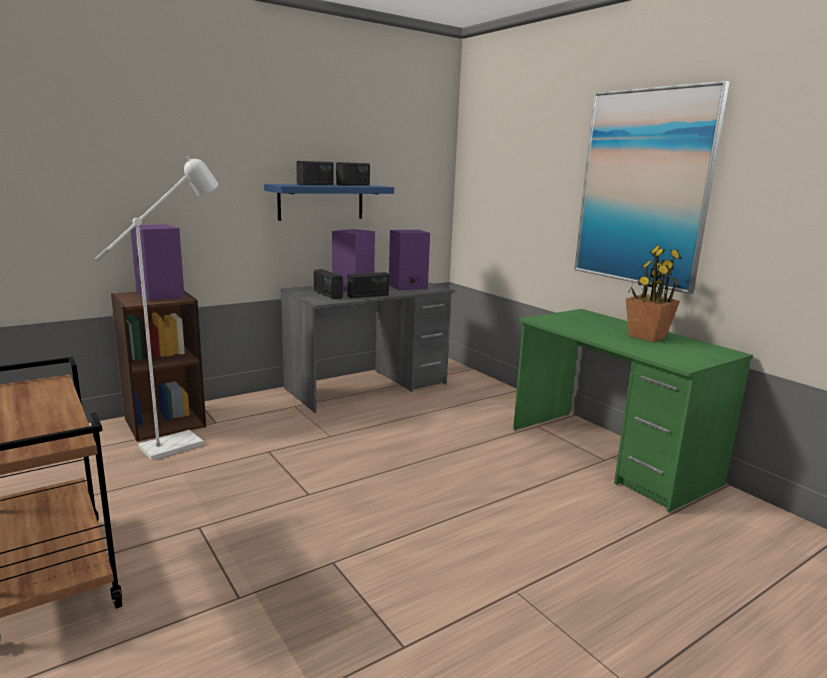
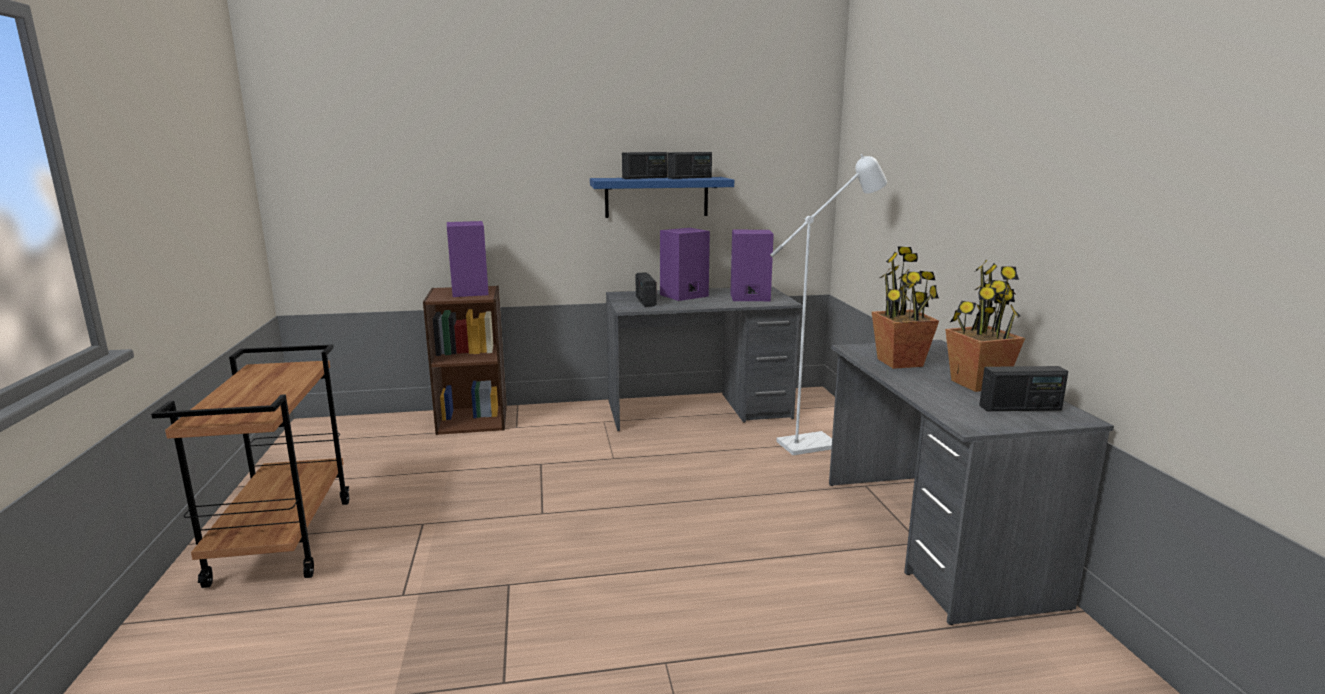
camera: 25 degrees right, 0 degrees up
white floor lamp [95,156,218,460] -> white floor lamp moved to [770,154,887,455]
radio [348,272,389,298] -> radio moved to [979,366,1068,411]
green desk [513,309,753,513] -> grey desk [829,340,1114,625]
picture [574,81,729,294] -> none
none -> potted plant [872,246,939,369]

